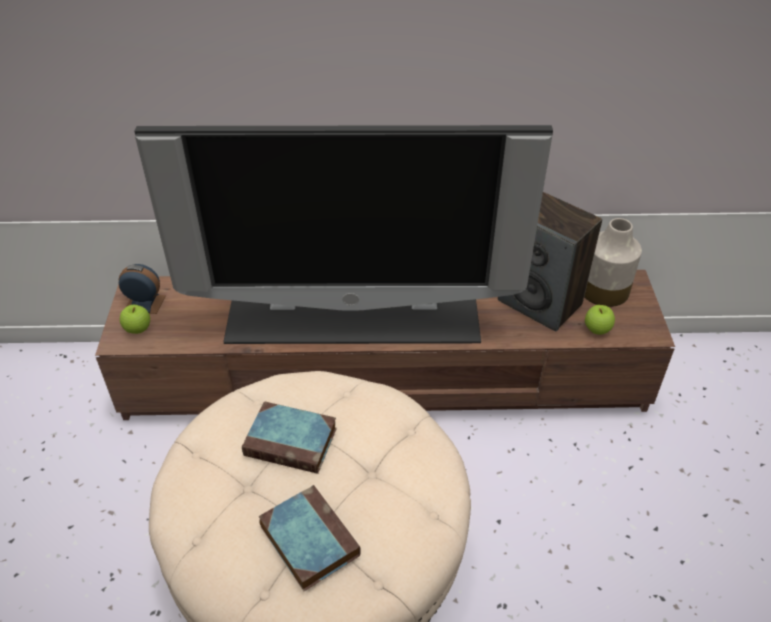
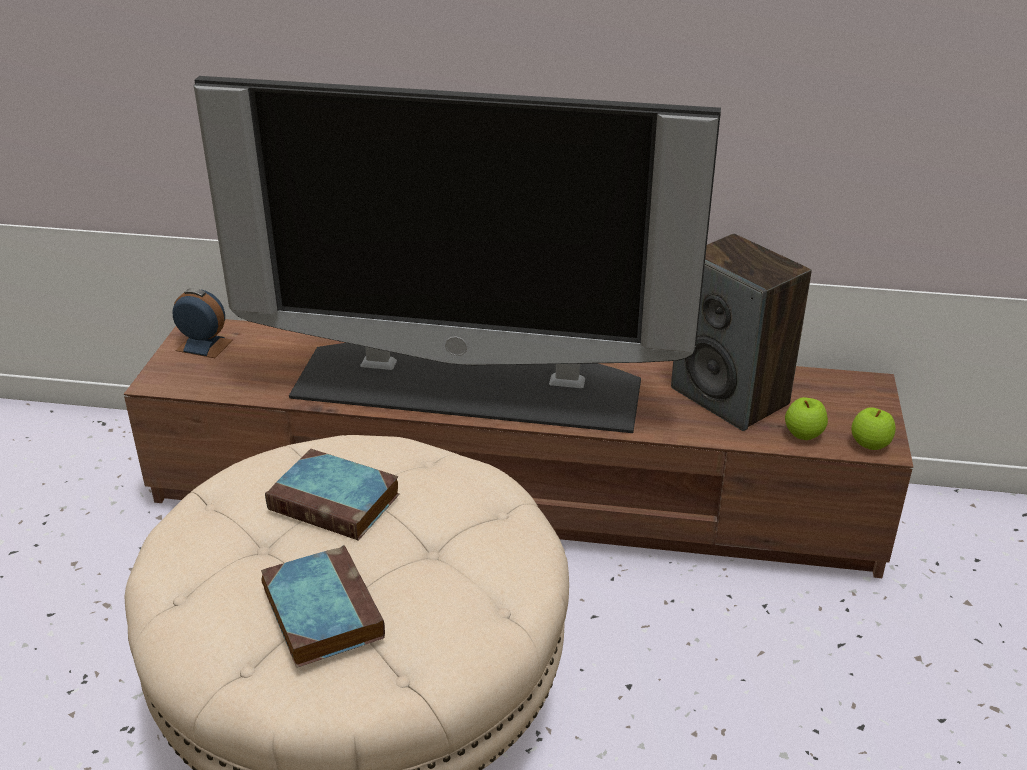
camera: 10 degrees right, 10 degrees down
apple [120,305,150,334] -> apple moved to [851,407,895,450]
beige vase [584,218,642,307] -> none

